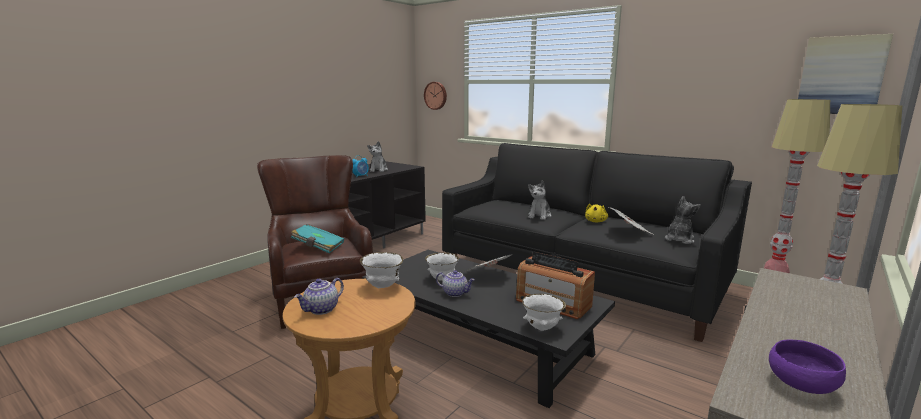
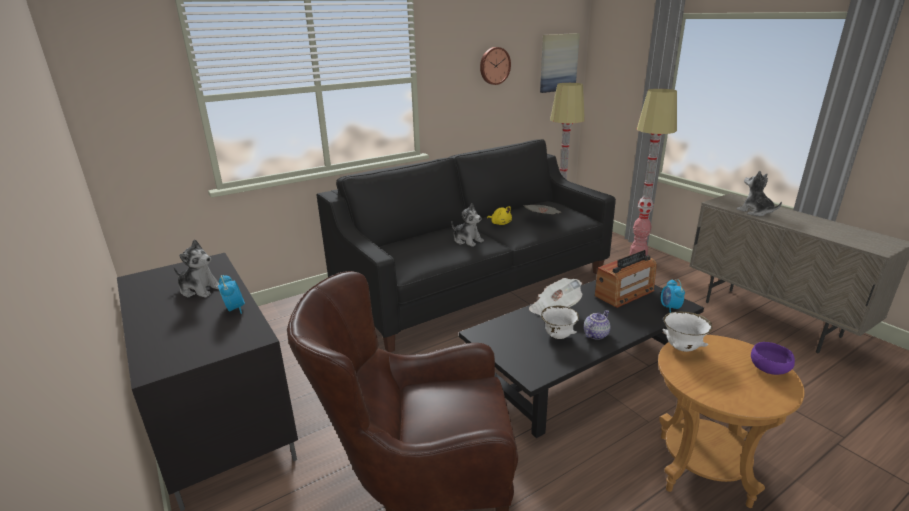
camera: 70 degrees left, 10 degrees up
turquoise book [291,224,344,253] -> none
teapot [294,278,344,315] -> none
wall clock [424,82,447,110] -> wall clock moved to [480,47,511,85]
white bowl [522,294,566,331] -> alarm clock [661,279,685,313]
plush toy [665,196,701,244] -> plush toy moved to [737,171,782,216]
purple bowl [769,339,846,394] -> purple bowl moved to [751,342,795,375]

